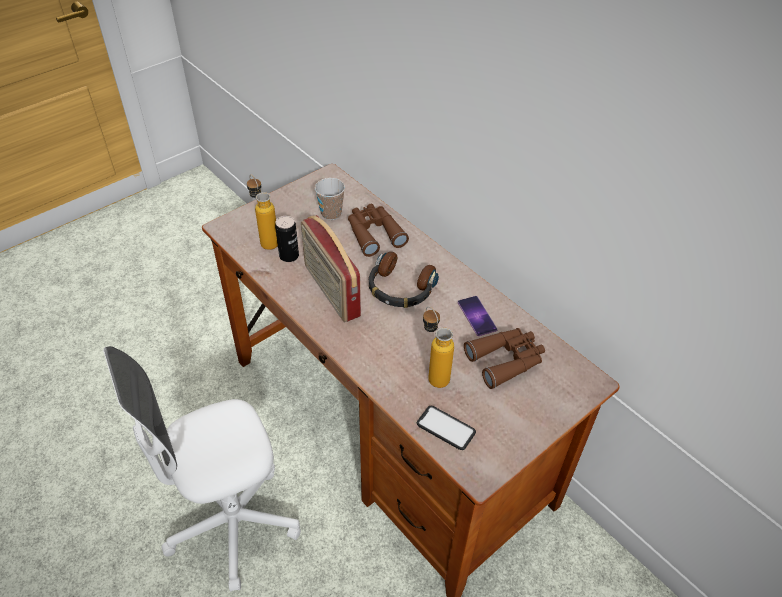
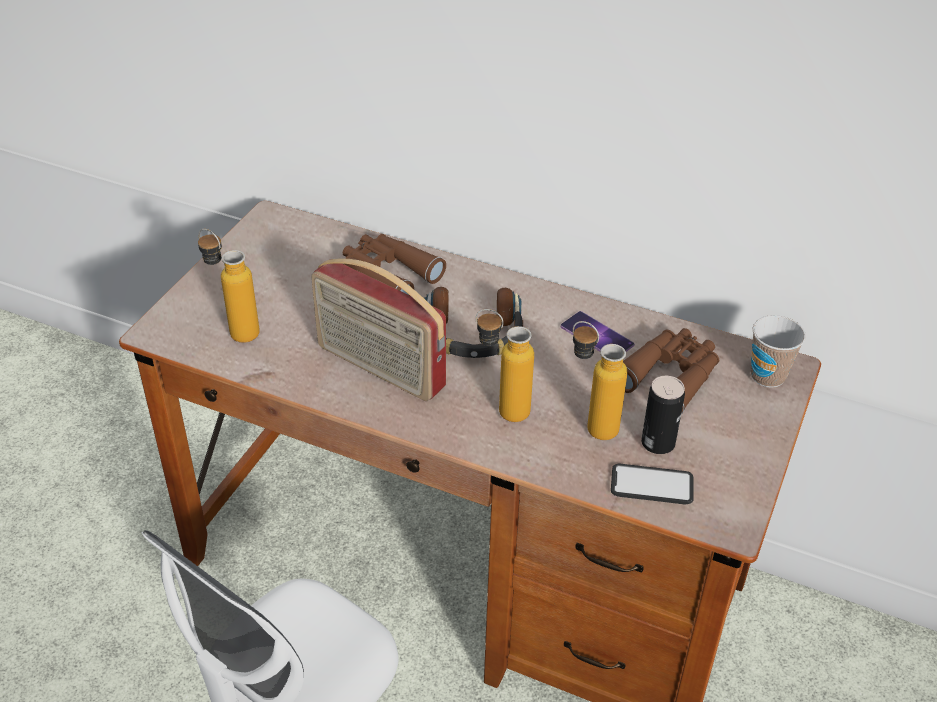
camera: 25 degrees left, 5 degrees down
can [275,216,299,262] -> can moved to [641,376,685,454]
cup [315,178,345,220] -> cup moved to [751,315,806,388]
none -> bottle [476,309,534,422]

